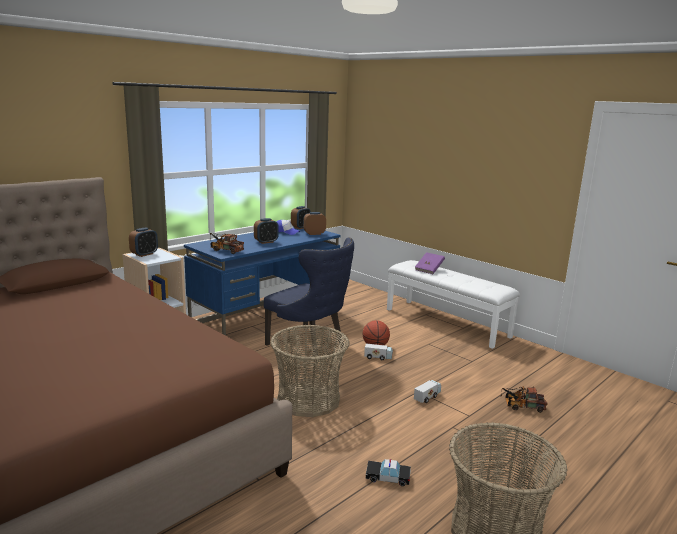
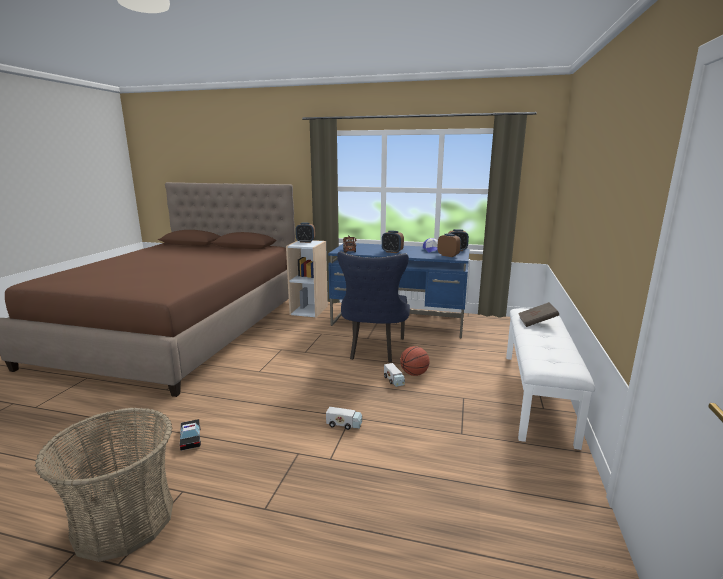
camera: 60 degrees right, 0 degrees up
basket [270,325,350,417] -> none
purple book [415,252,445,274] -> brown book [518,302,559,327]
toy truck [500,386,548,413] -> none

